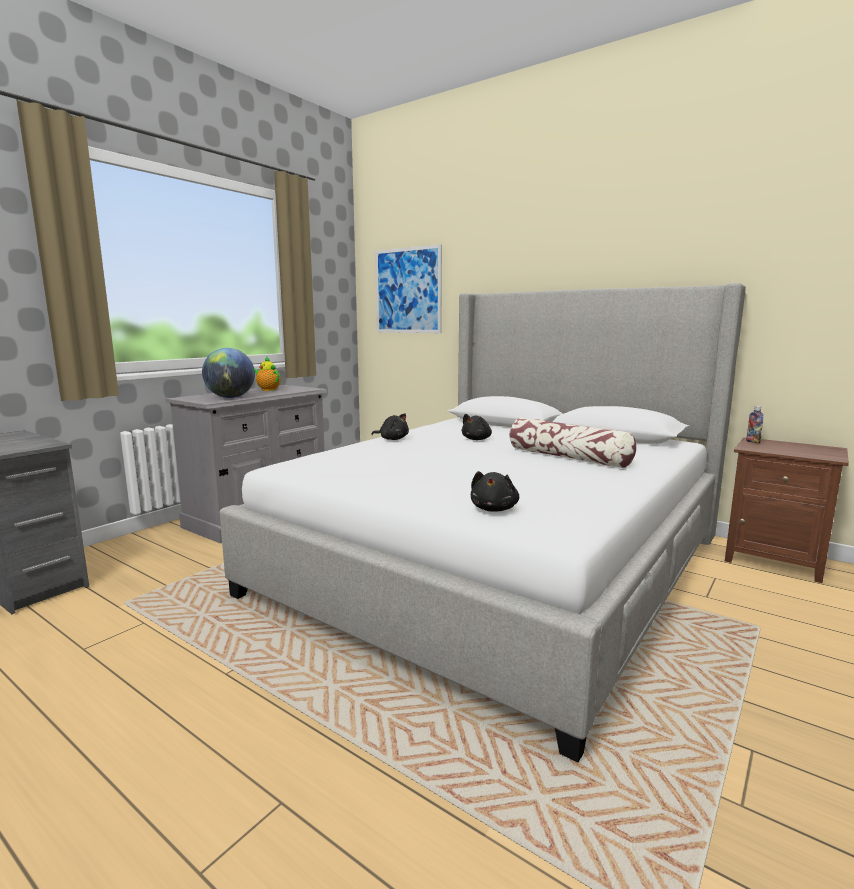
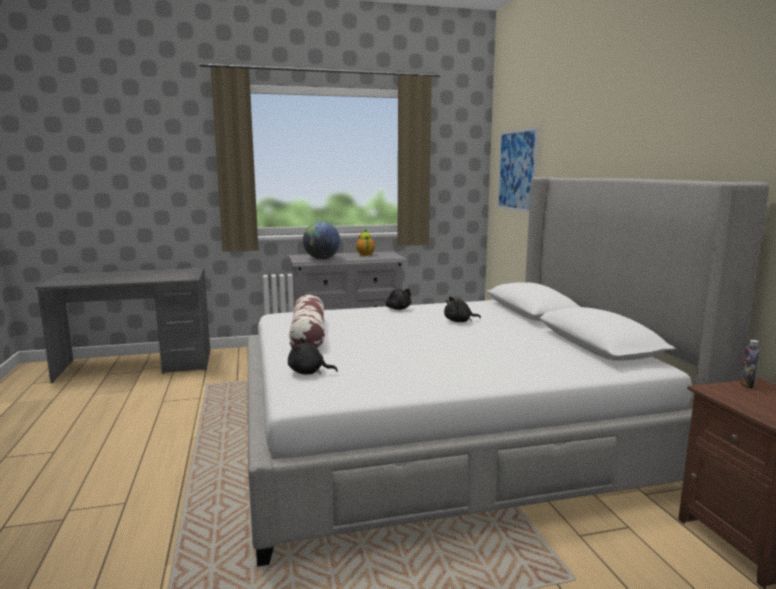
camera: 40 degrees right, 0 degrees up
black plush toy [471,471,519,512] -> black plush toy turned 45 degrees clockwise [288,337,338,375]
pillow [509,417,636,468] -> pillow moved to [289,295,325,348]

